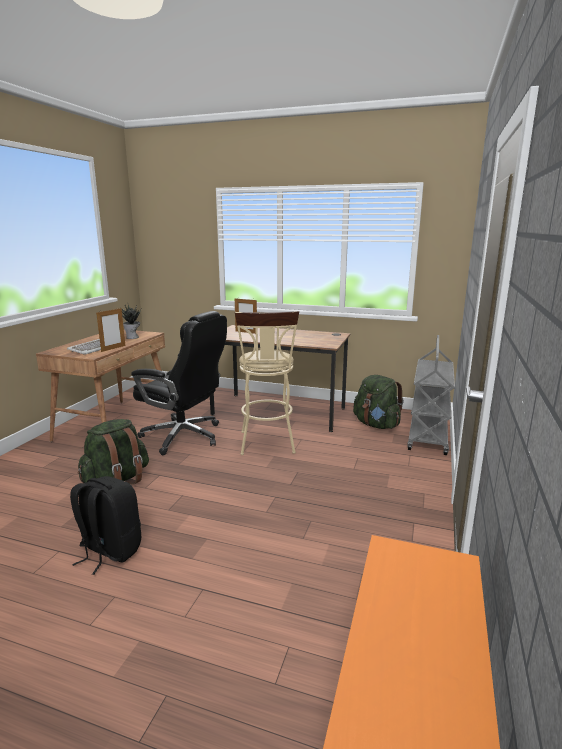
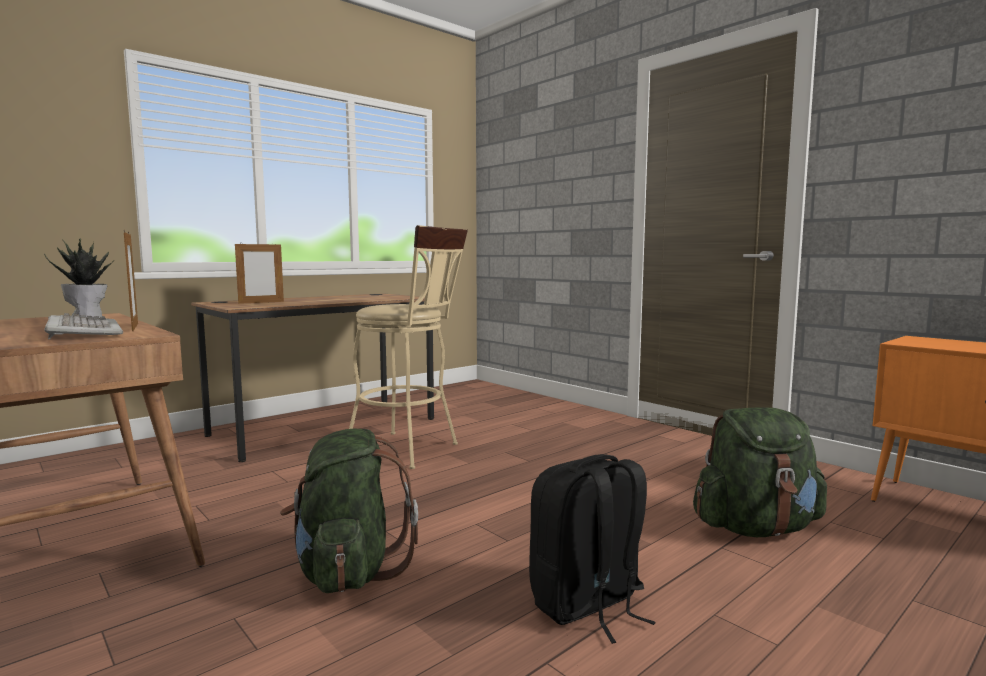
camera: 60 degrees left, 10 degrees down
black office chair [131,311,227,455] -> none
green backpack [353,375,404,429] -> green backpack moved to [693,408,827,537]
grey cart [407,335,455,455] -> none

